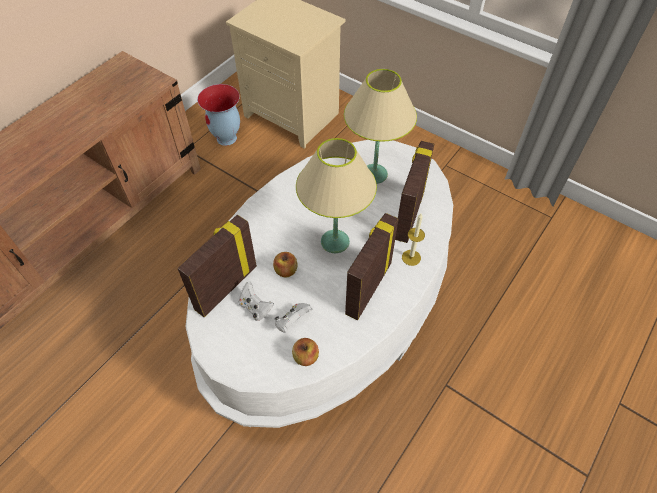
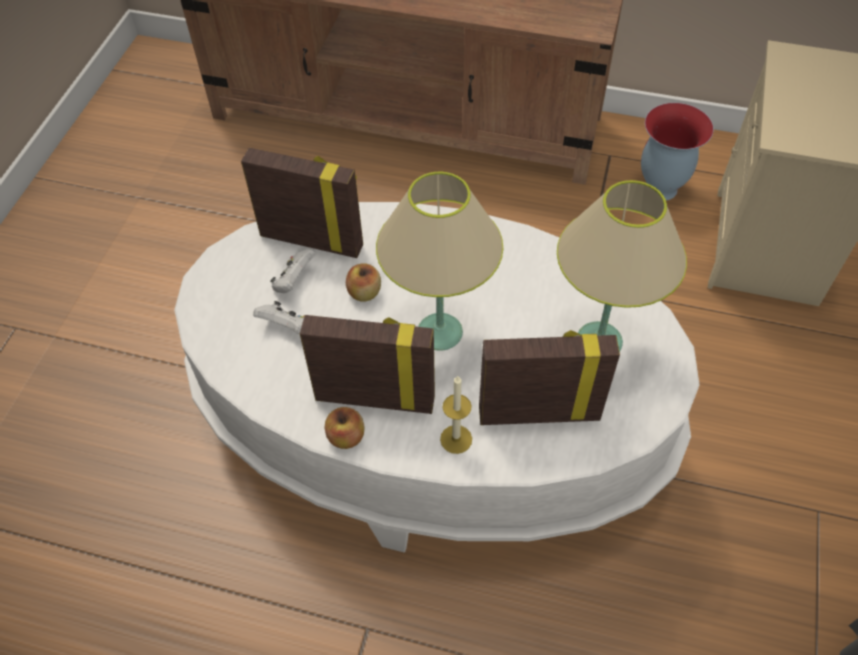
camera: 70 degrees right, 0 degrees up
apple [292,338,319,366] -> apple moved to [324,407,365,449]

